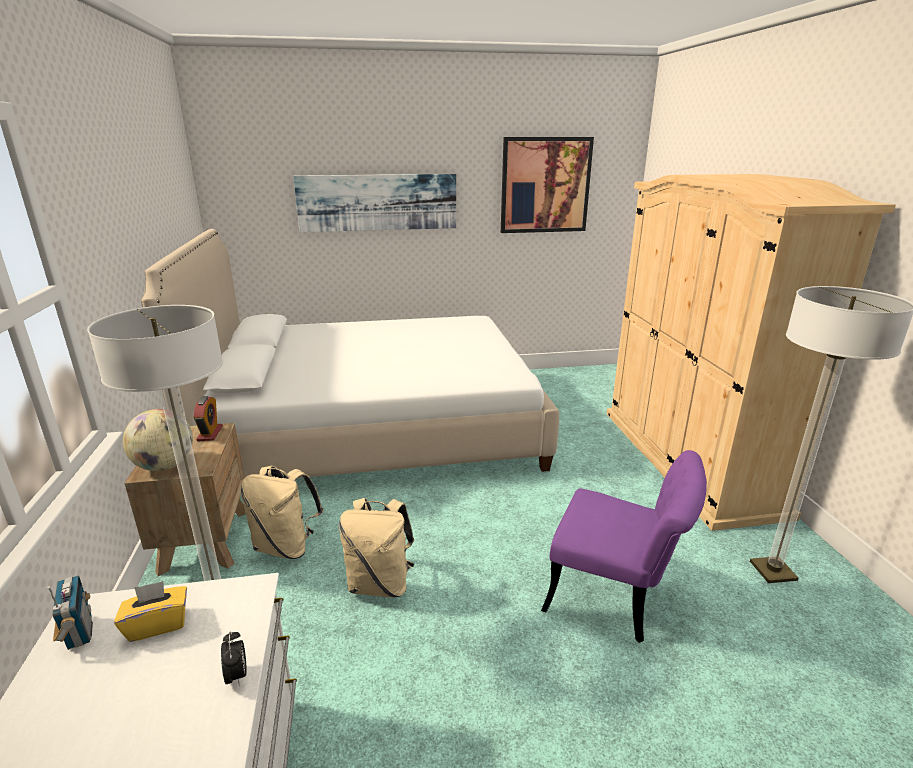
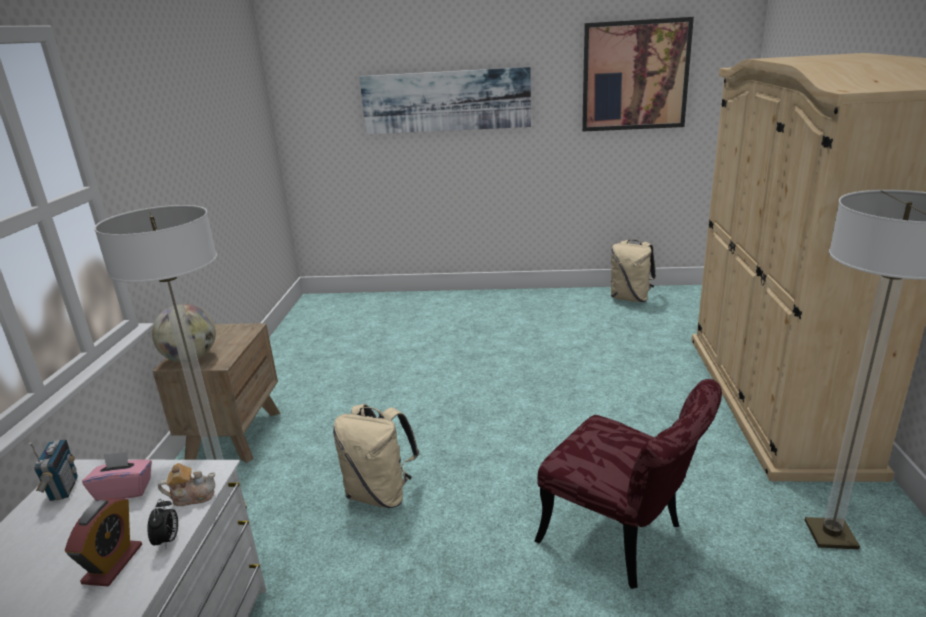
camera: 15 degrees right, 0 degrees up
yellow tissue box [114,581,187,642] -> pink tissue box [82,452,152,501]
bed [141,229,559,478] -> none
alarm clock [193,396,223,441] -> alarm clock moved to [65,498,142,586]
beige backpack [241,465,323,559] -> beige backpack moved to [611,240,656,302]
purple chair [541,450,707,643] -> red chair [535,379,722,589]
none -> teapot [158,463,216,506]

